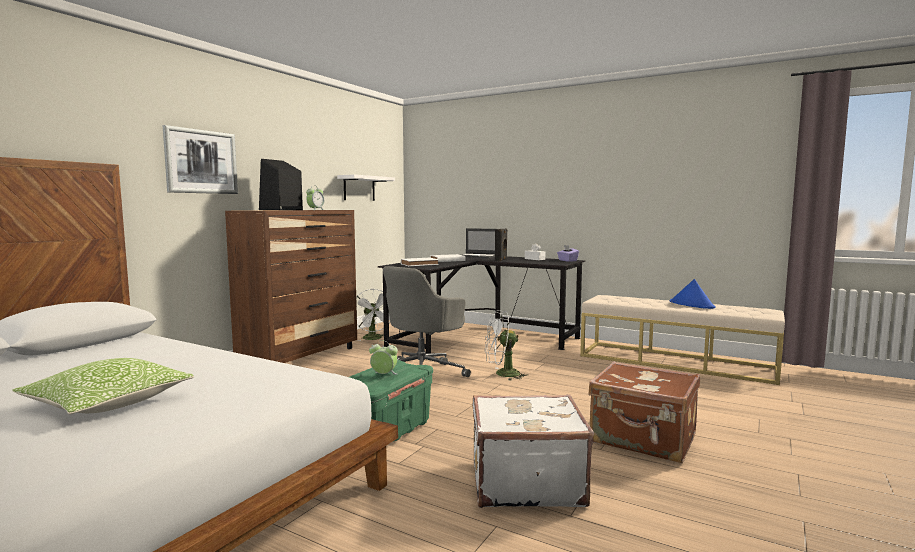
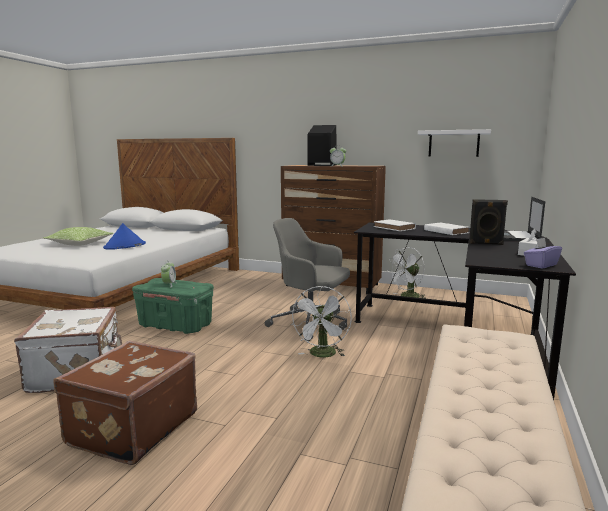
camera: 80 degrees right, 5 degrees up
picture [163,125,238,194] -> none
white fan [485,310,528,381] -> white fan turned 150 degrees counterclockwise [291,286,352,357]
blue hat [670,279,716,309] -> blue hat moved to [103,223,146,250]

